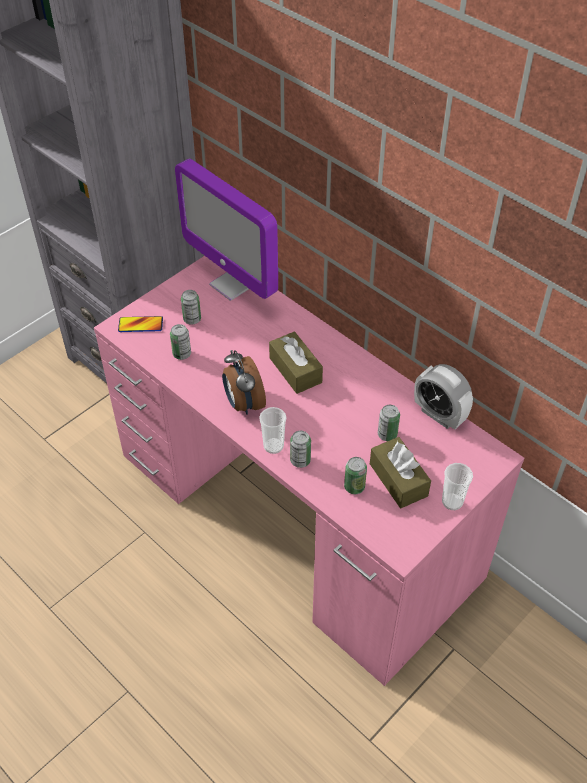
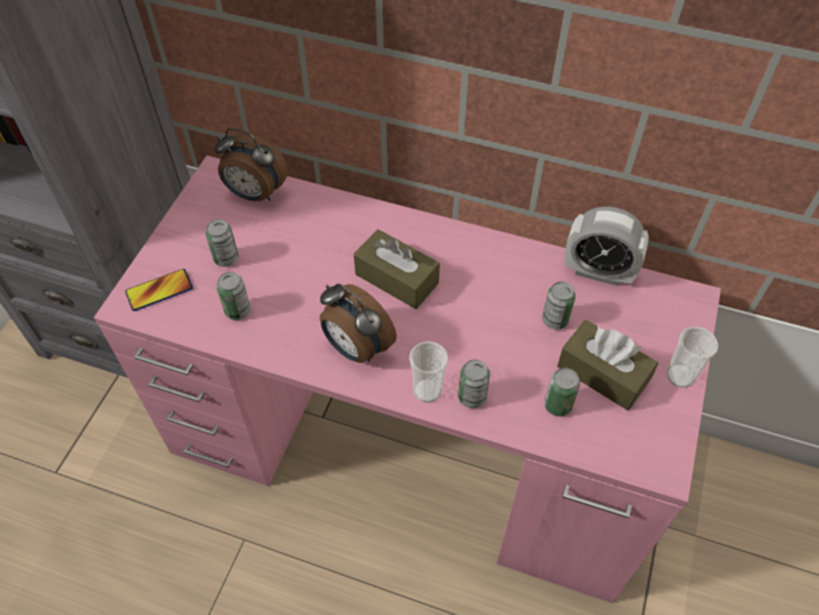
camera: 25 degrees left, 5 degrees up
monitor [175,159,278,301] -> alarm clock [215,128,288,201]

